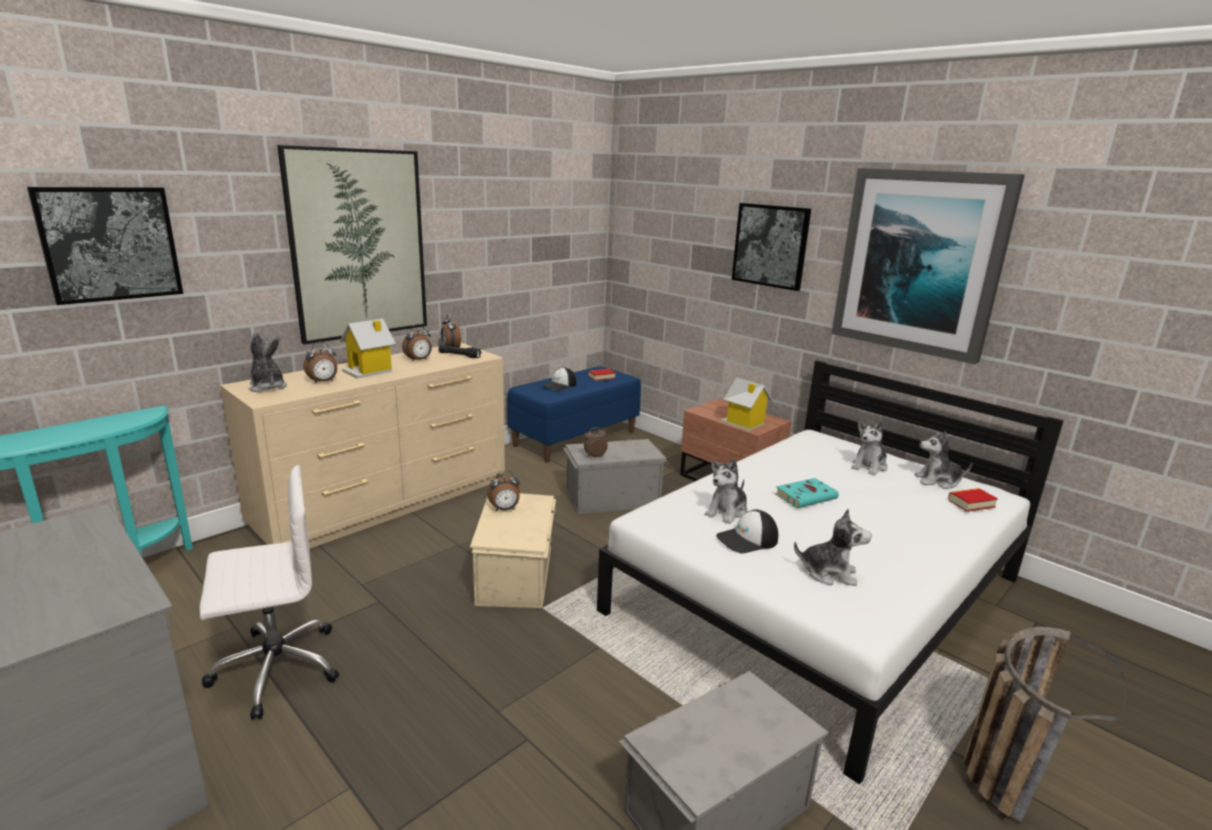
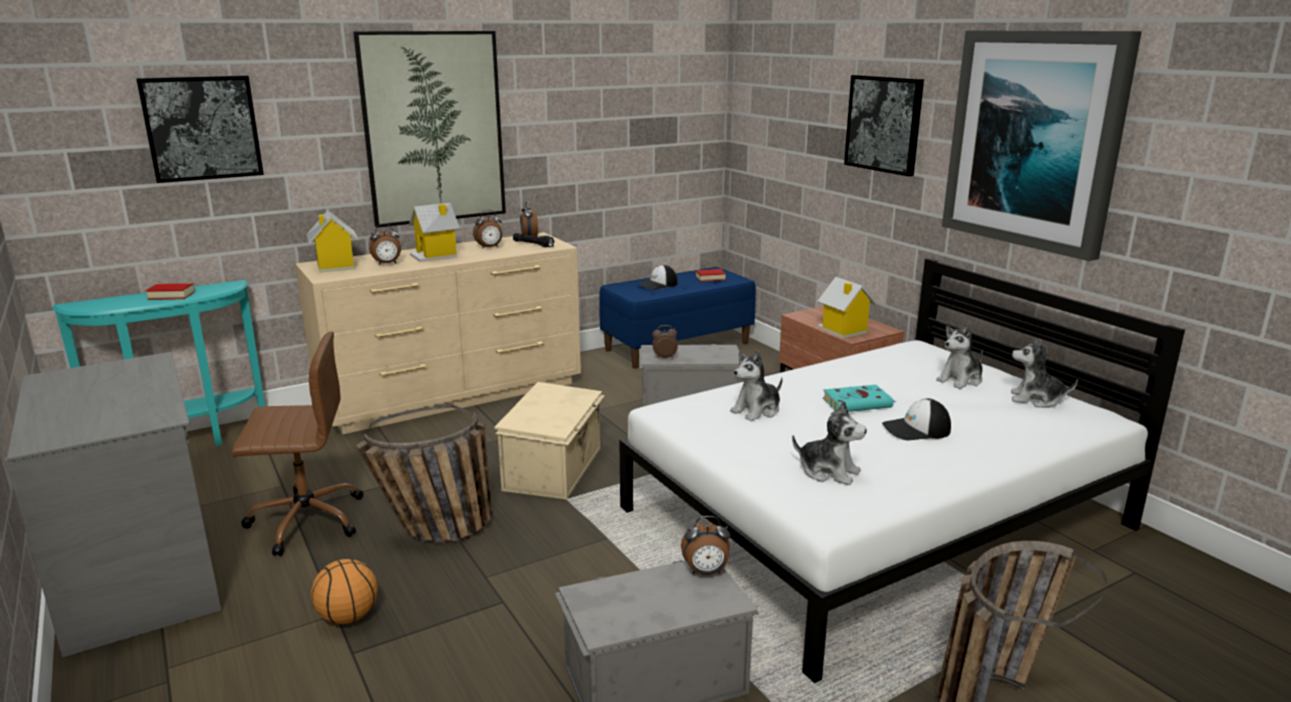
camera: 15 degrees right, 0 degrees up
white office chair [199,465,339,720] -> brown office chair [232,331,363,556]
plush toy [248,332,287,392] -> toy house [307,210,358,273]
alarm clock [487,470,520,511] -> alarm clock moved to [681,516,730,575]
cap [716,509,778,553] -> cap moved to [882,398,951,440]
book [948,488,998,512] -> book moved to [146,283,195,300]
none -> basketball [311,559,378,624]
none -> basket [356,404,492,544]

